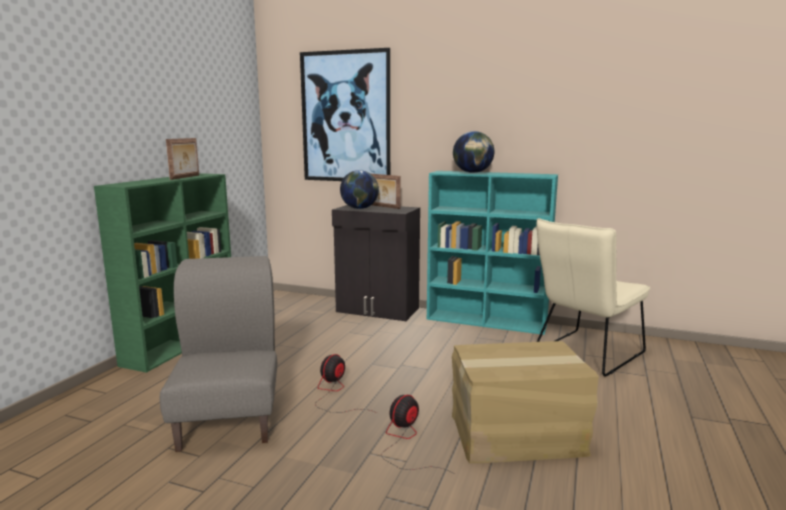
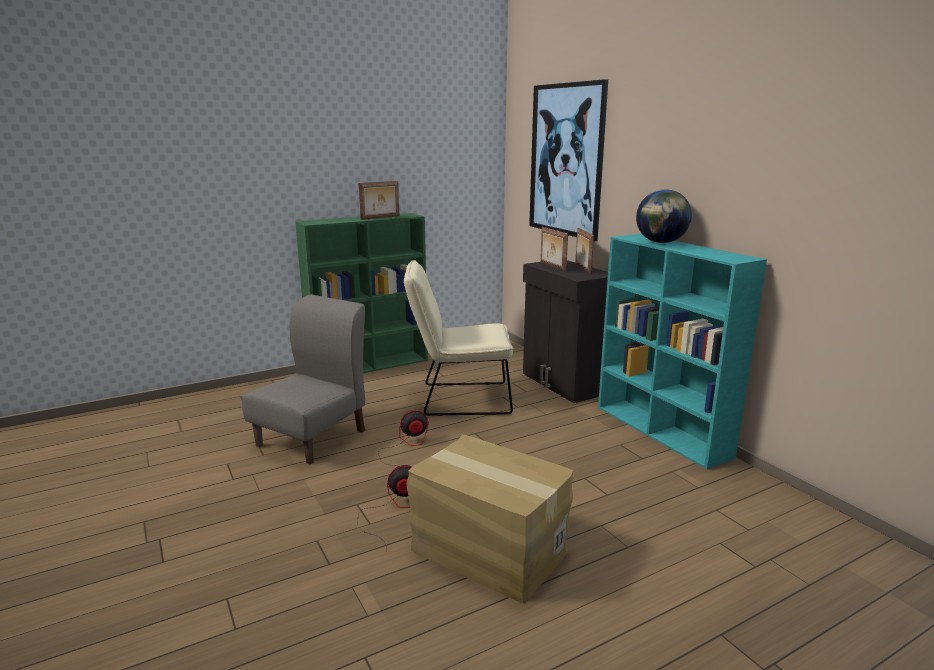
camera: 40 degrees right, 5 degrees up
globe [340,170,379,209] -> picture frame [540,227,568,272]
beige chair [536,218,650,377] -> beige chair moved to [404,260,514,416]

